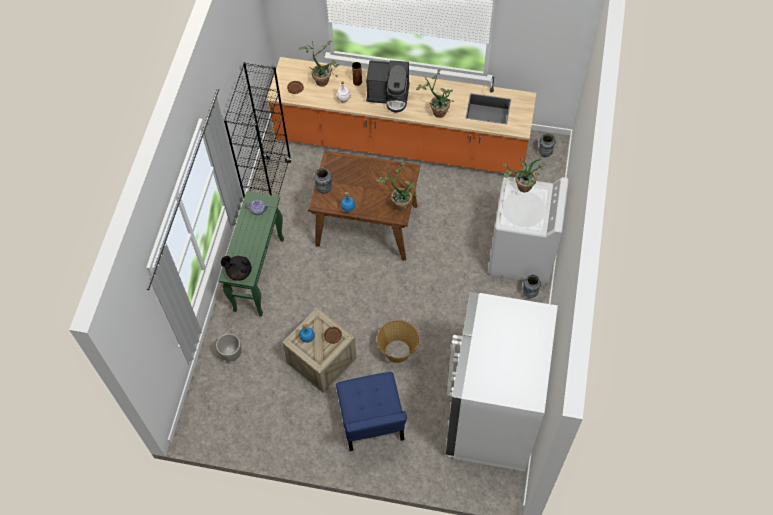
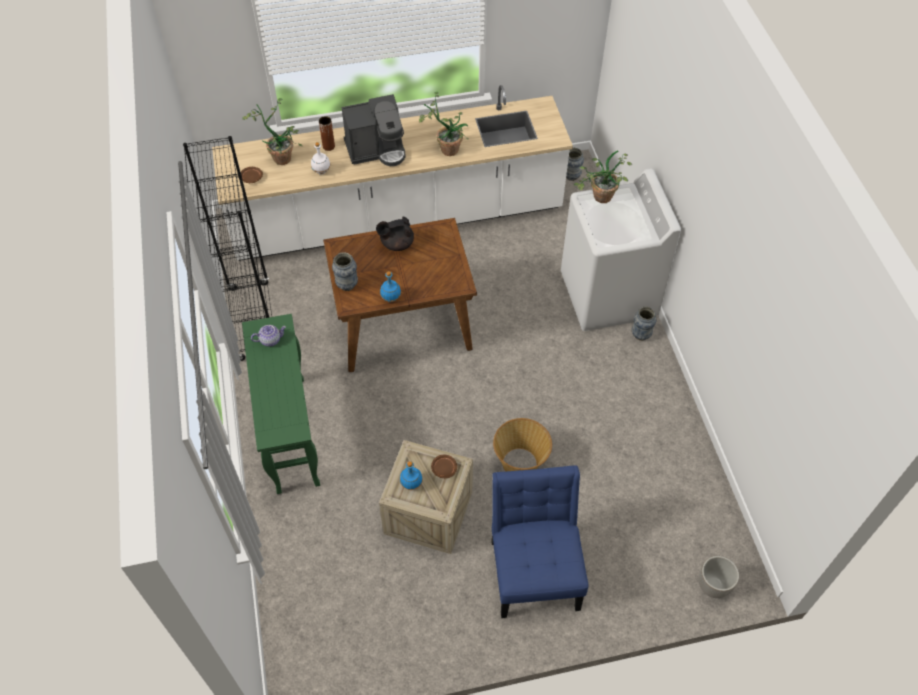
camera: 25 degrees left, 5 degrees down
planter [216,333,242,361] -> planter moved to [699,556,739,598]
black teapot [221,256,252,281] -> black teapot moved to [376,217,414,251]
orange counter [266,57,536,175] -> white counter [212,85,573,260]
blue chair [336,372,407,451] -> blue chair turned 150 degrees counterclockwise [491,465,588,618]
potted plant [376,163,417,211] -> none
white fridge [446,292,558,472] -> none

